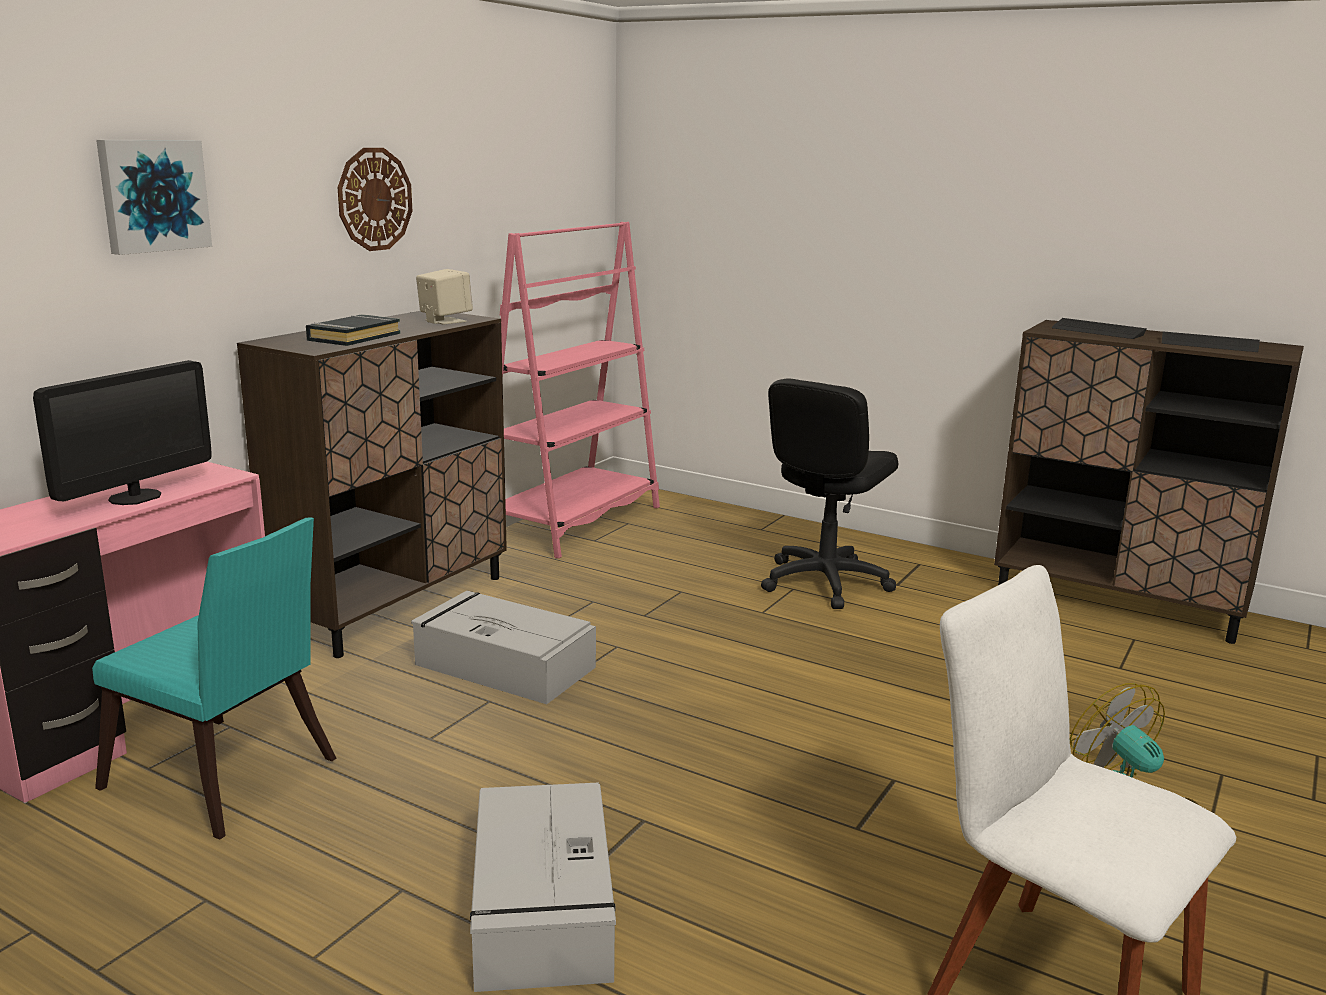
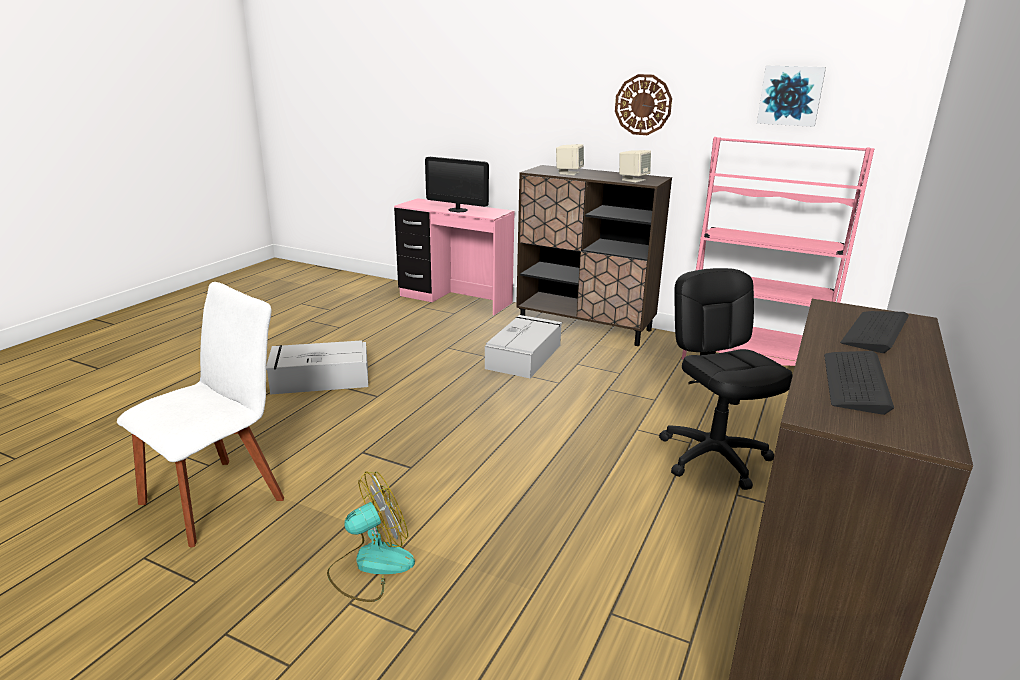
camera: 85 degrees right, 5 degrees up
turquoise chair [92,517,336,840] -> none
picture [96,140,212,255] -> picture moved to [757,66,826,127]
black book [306,314,401,346] -> beige speaker [556,144,584,175]
black office chair [761,379,898,609] -> black office chair turned 45 degrees clockwise [659,268,793,490]

